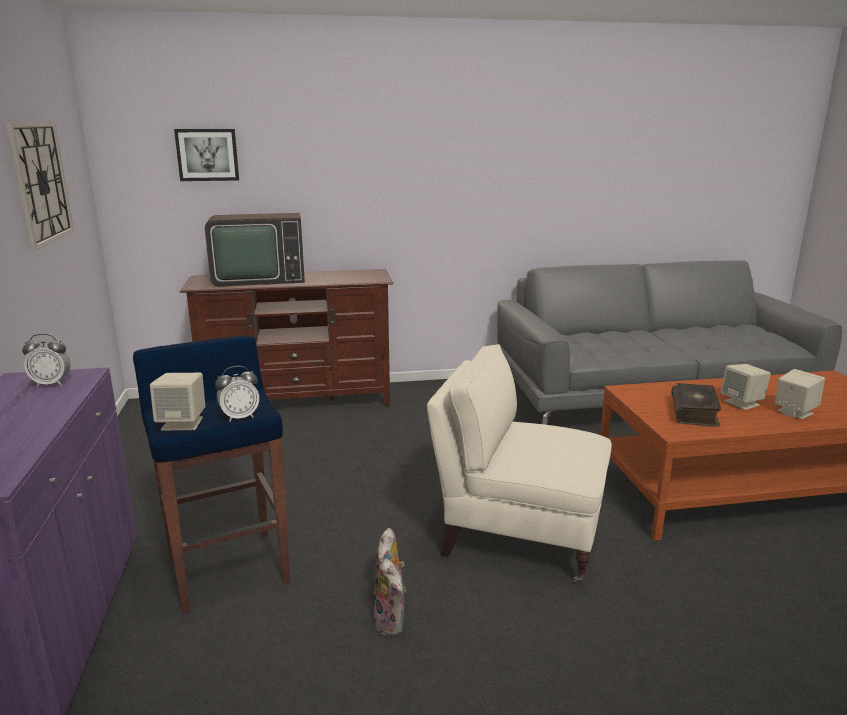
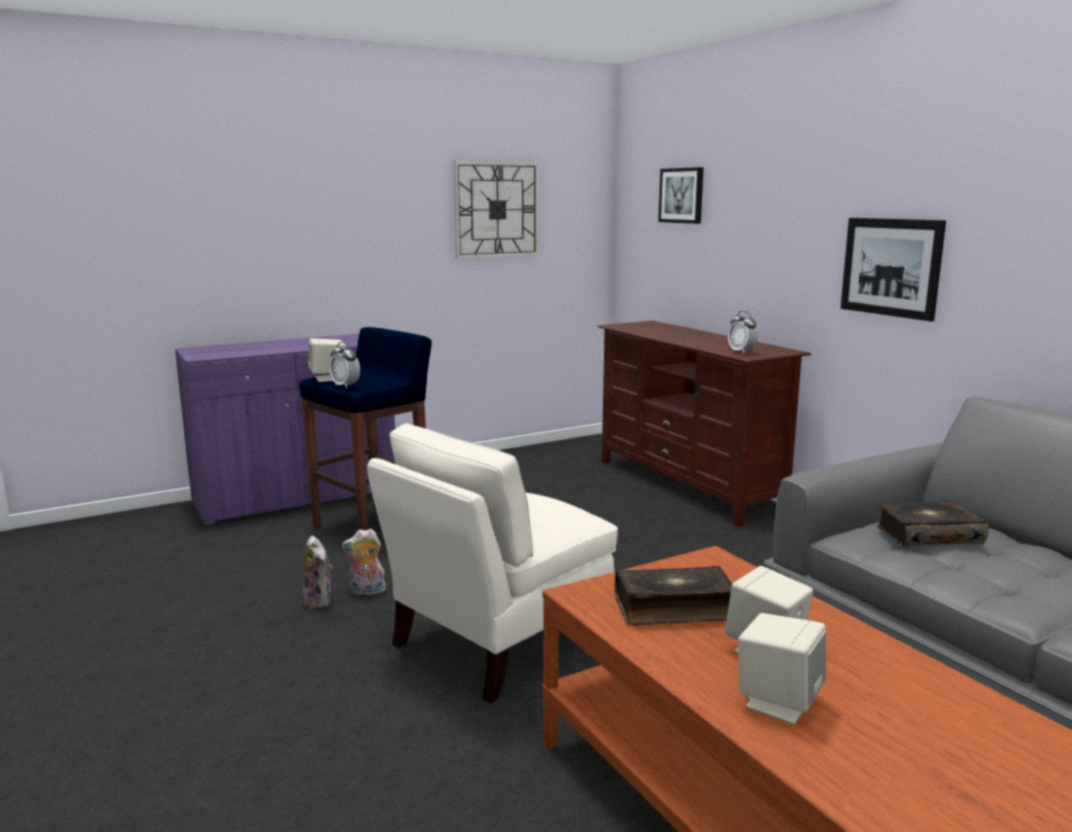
camera: 70 degrees right, 5 degrees down
alarm clock [22,334,71,387] -> alarm clock moved to [728,311,758,354]
television [205,213,305,287] -> none
plush toy [374,559,406,636] -> plush toy turned 75 degrees counterclockwise [303,536,333,608]
beige armchair [427,344,612,582] -> beige armchair turned 135 degrees counterclockwise [367,423,618,703]
none -> picture [841,218,946,321]
none -> book [876,500,989,546]

